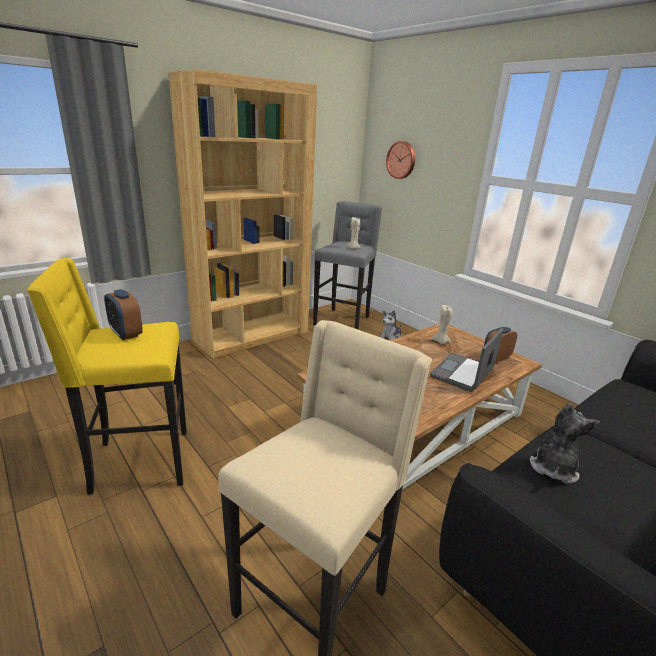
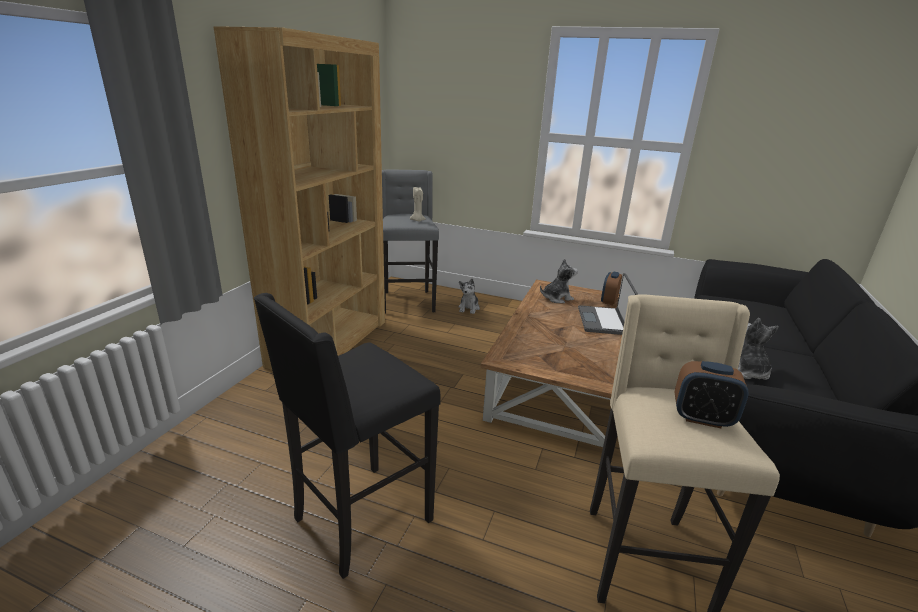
camera: 30 degrees left, 0 degrees up
yellow stool [27,258,187,494] -> black stool [254,293,440,579]
alarm clock [104,289,143,340] -> alarm clock moved to [675,361,749,428]
wall clock [386,141,415,179] -> none
beige candle [432,305,452,344] -> plush toy [540,258,578,303]

